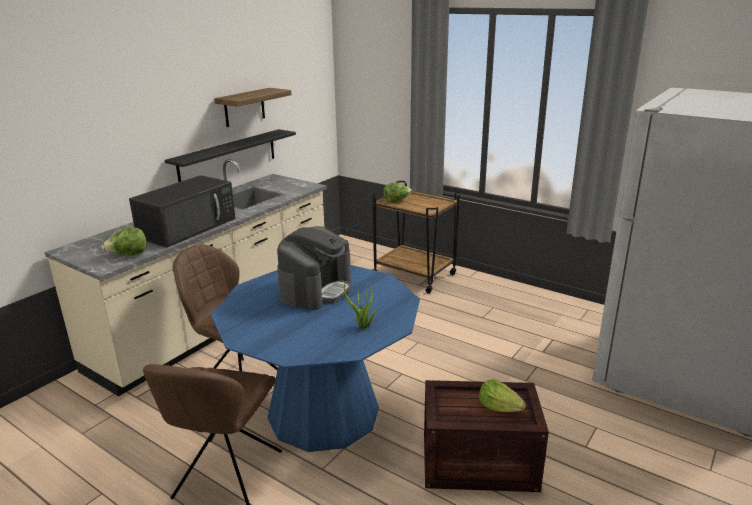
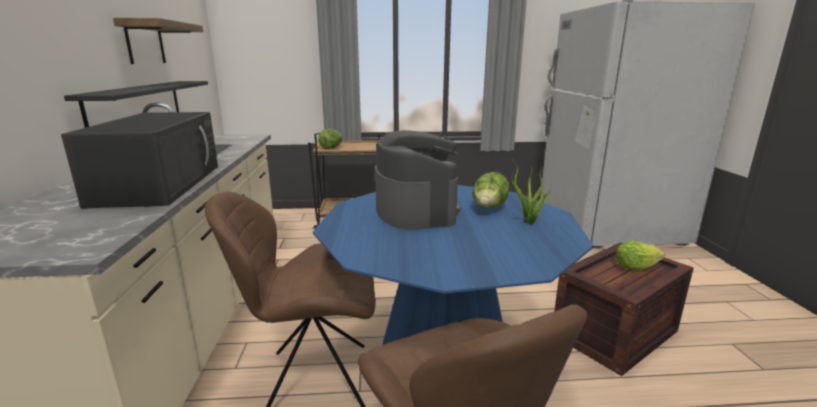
camera: 40 degrees left, 5 degrees down
lettuce [102,227,147,255] -> lettuce moved to [472,172,509,208]

